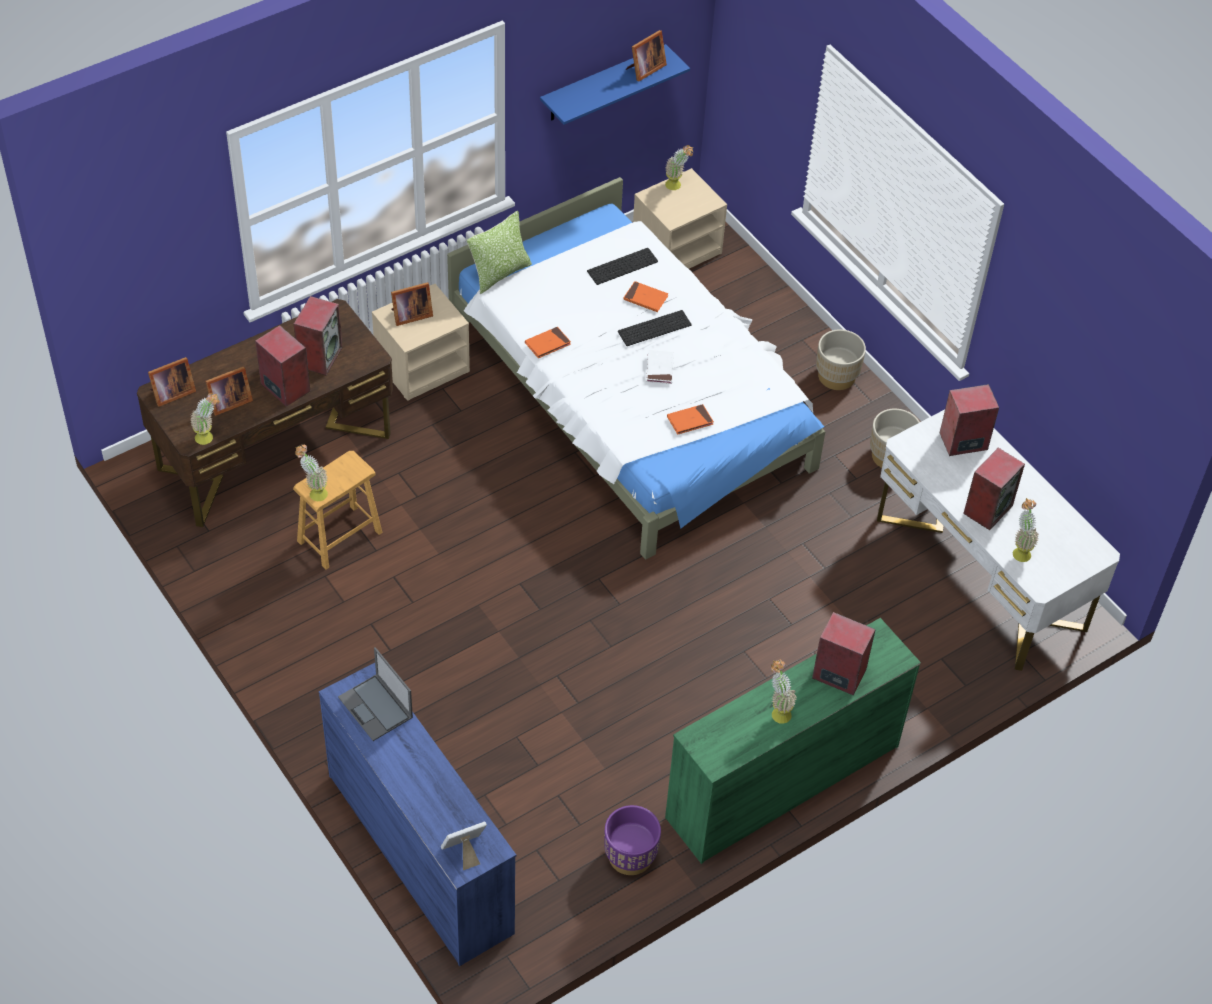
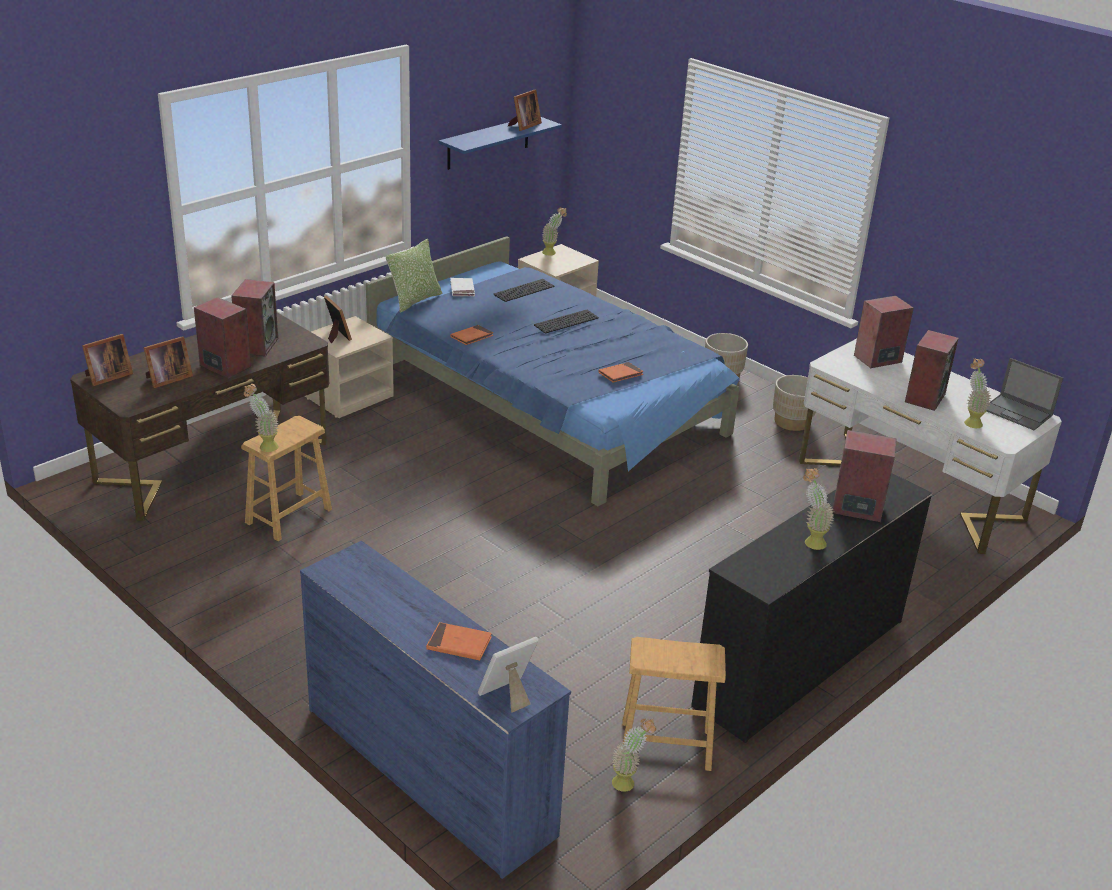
camera: 10 degrees left, 20 degrees down
potted plant [190,393,220,445] -> potted plant moved to [612,719,656,792]
laptop [338,647,413,741] -> laptop moved to [987,358,1063,430]
picture frame [391,282,433,326] -> picture frame turned 90 degrees counterclockwise [324,296,352,343]
white bed [447,177,826,559] -> blue bed [366,236,740,506]
purple planter [604,805,661,875] -> brown stool [622,637,726,771]
orange book [623,281,668,312] -> orange book moved to [426,622,492,660]
white book [646,350,674,384] -> white book moved to [450,278,475,296]
green dresser [665,618,921,864] -> black dresser [691,473,932,743]

